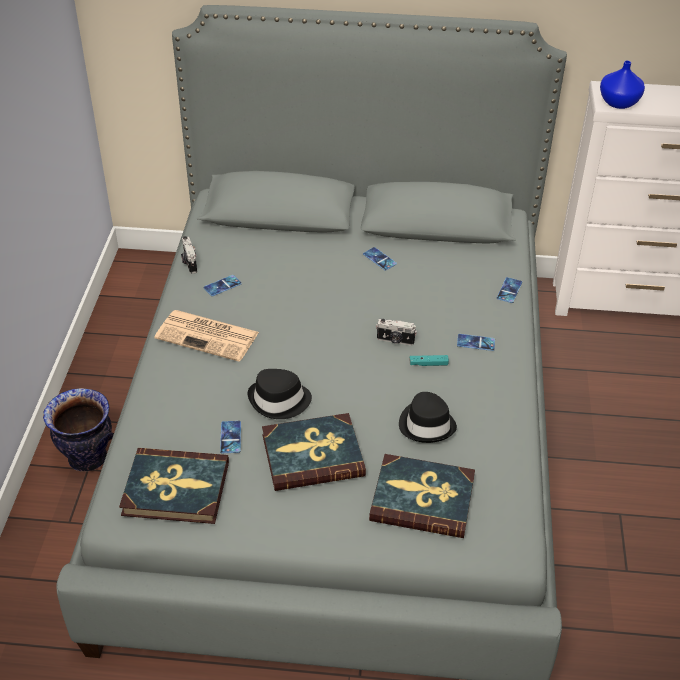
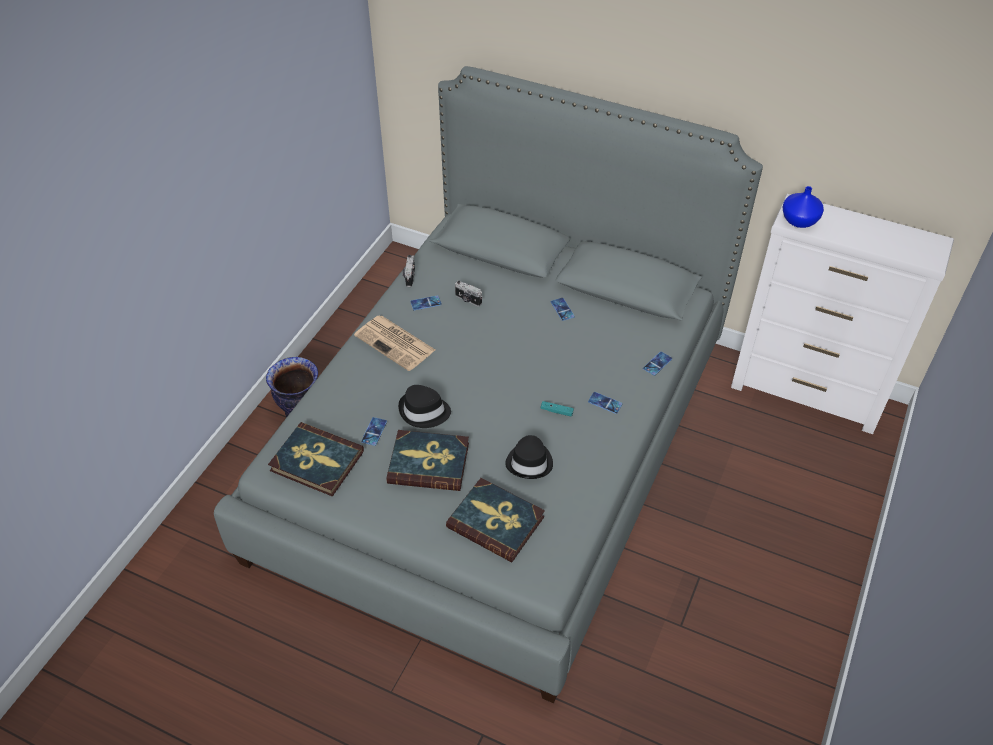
camera: 20 degrees right, 5 degrees up
camera [376,319,417,346] -> camera moved to [455,280,482,307]

